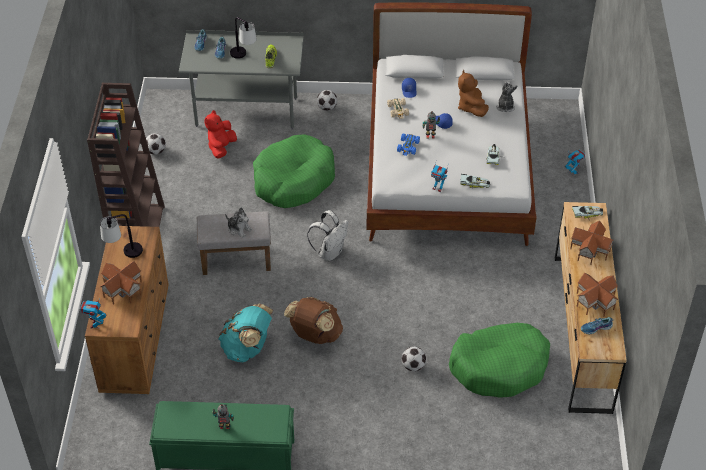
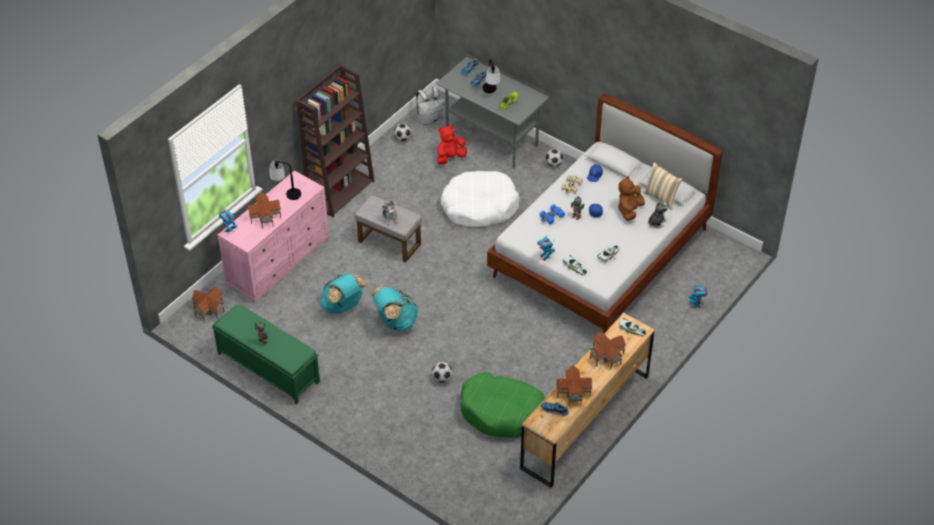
camera: 35 degrees right, 0 degrees up
brown dresser [85,226,169,394] -> pink dresser [218,171,329,301]
green dog bed [253,134,335,208] -> white dog bed [441,171,519,228]
brown backpack [284,297,343,344] -> turquoise backpack [370,286,418,332]
white backpack [307,210,348,262] -> white backpack moved to [416,87,445,125]
none -> toy house [191,286,224,321]
none -> beige pillow [643,162,683,210]

